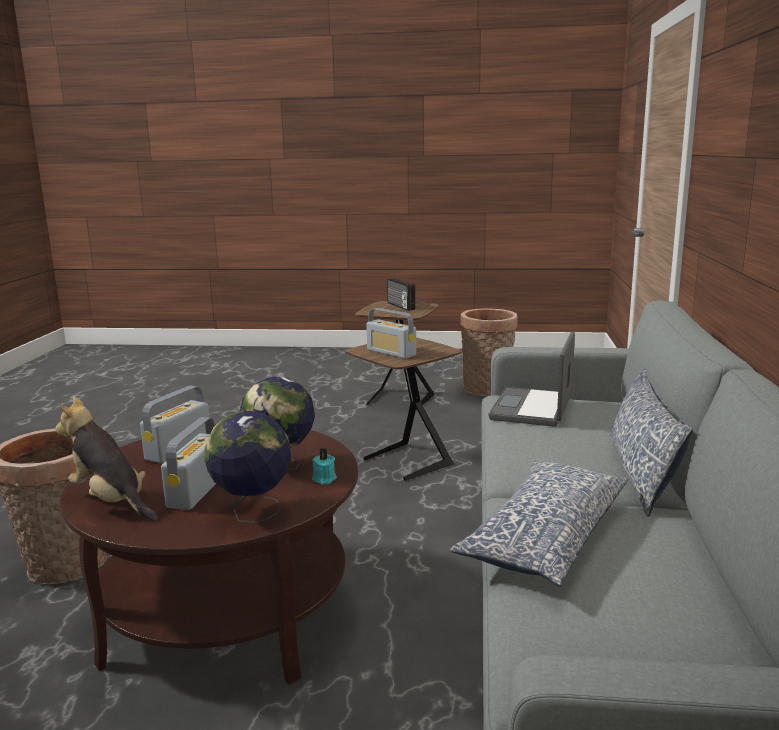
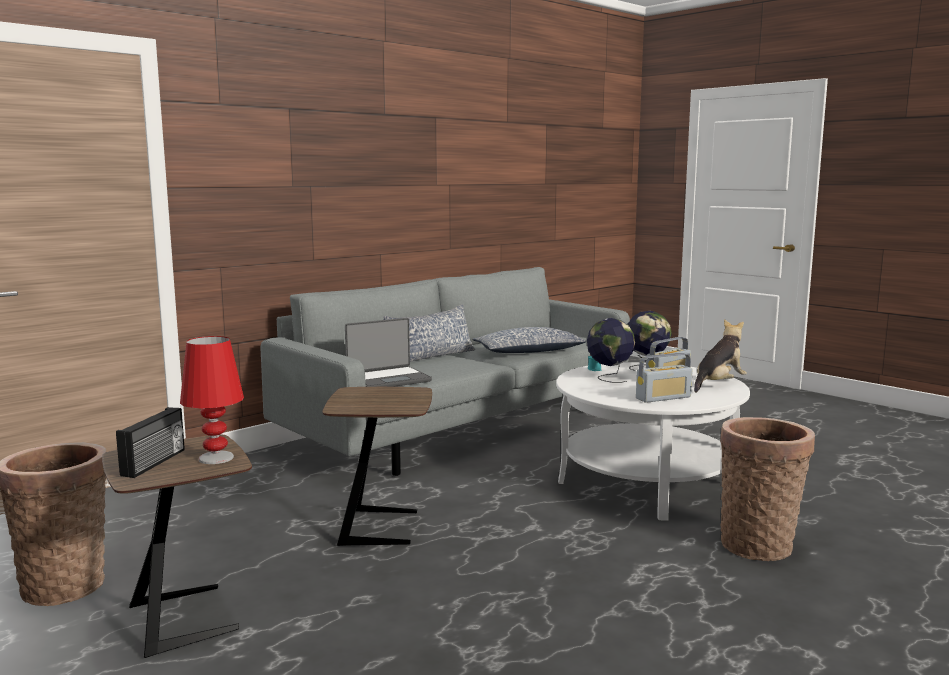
camera: 140 degrees left, 5 degrees down
plush toy [55,397,158,521] -> plush toy turned 120 degrees counterclockwise [694,319,747,393]
brown coffee table [60,424,358,685] -> white coffee table [556,362,750,520]
radio [366,308,416,359] -> none
none -> red table lamp [180,336,244,464]

